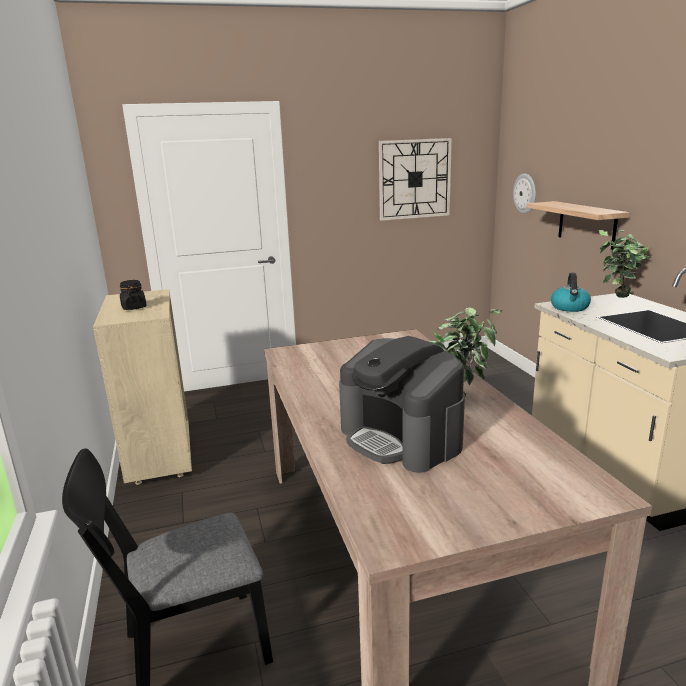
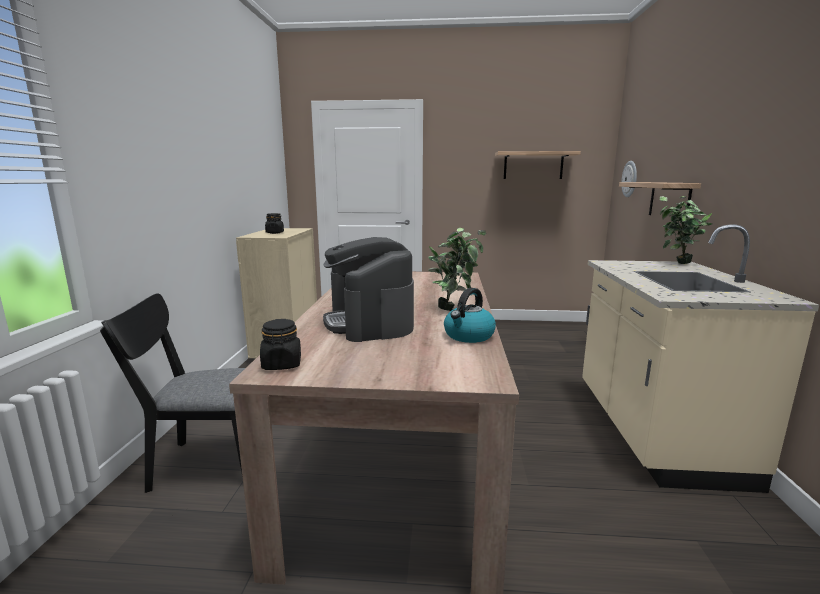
camera: 20 degrees right, 5 degrees down
wall clock [379,138,452,221] -> shelf [495,151,581,179]
kettle [551,272,591,312] -> kettle moved to [444,288,496,343]
none -> black jar [260,319,301,370]

